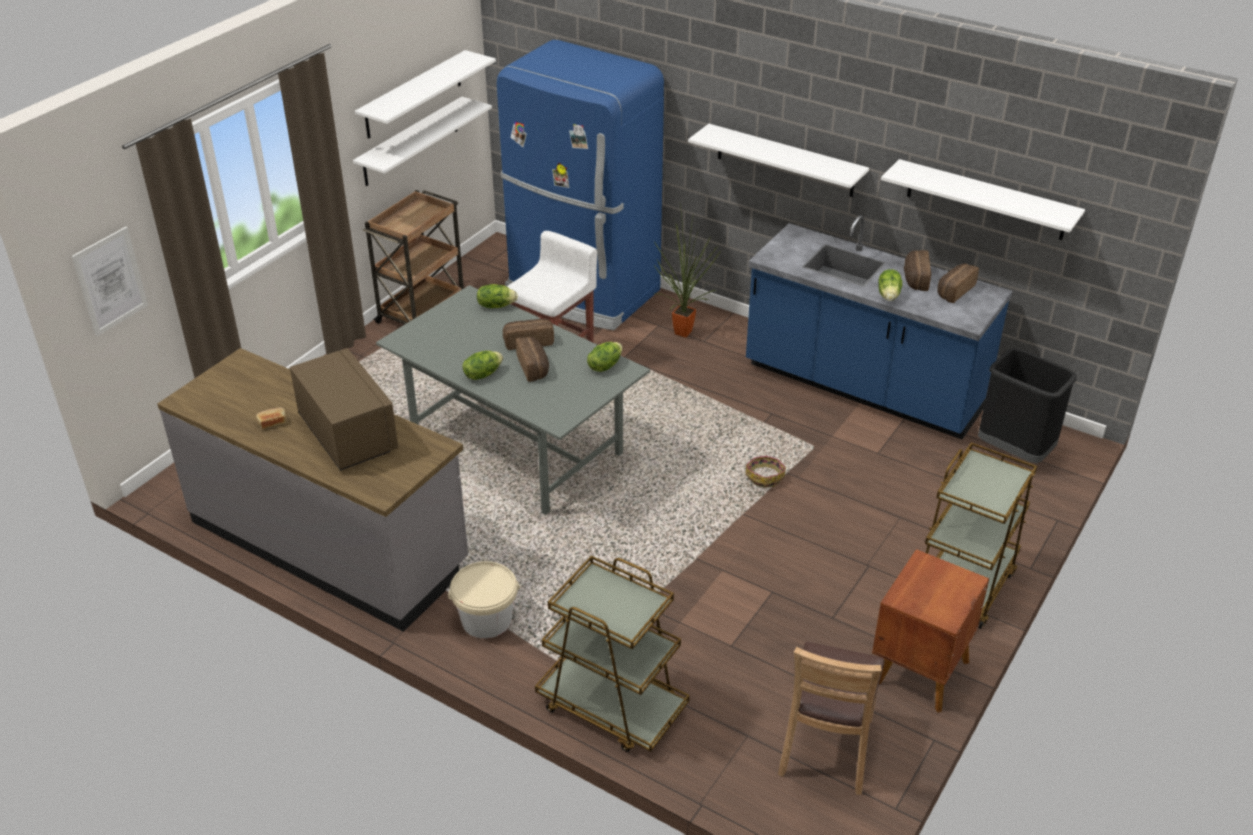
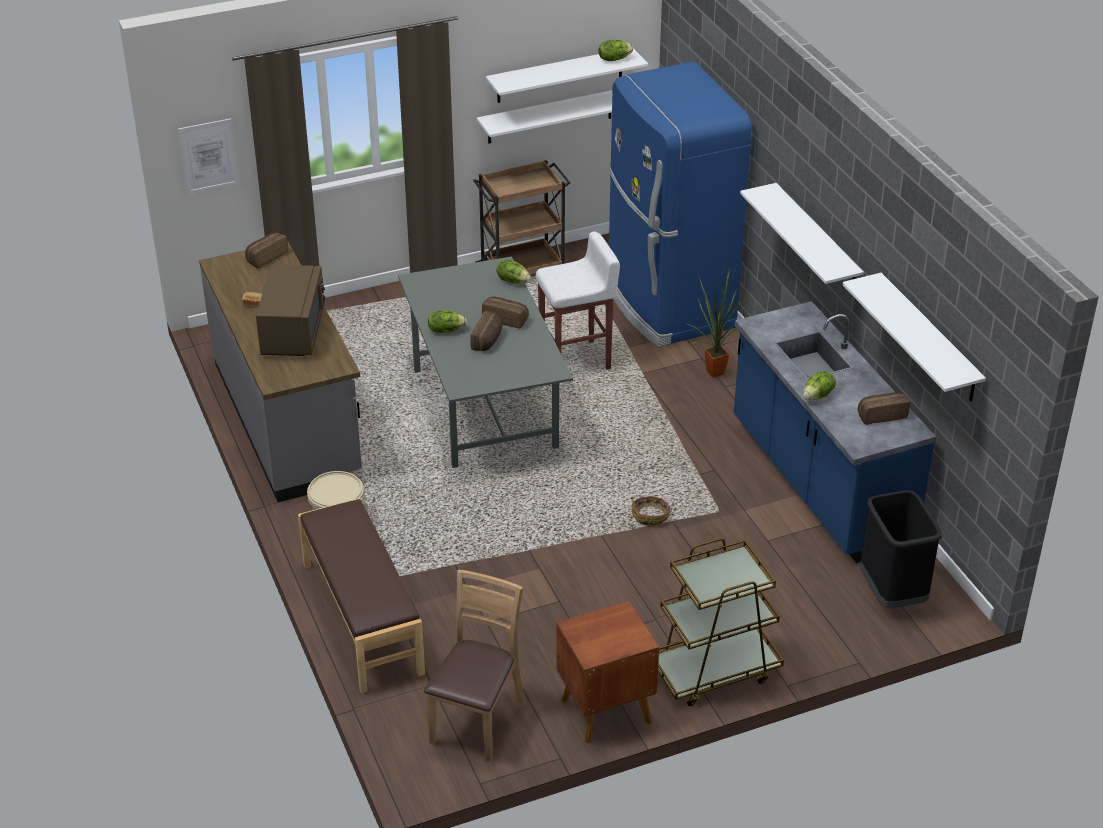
camera: 35 degrees right, 0 degrees up
brown cart [535,556,690,752] -> brown bench [298,498,425,693]
lettuce [587,342,623,372] -> lettuce moved to [598,40,633,61]
brown chair [778,642,885,795] -> brown chair turned 150 degrees clockwise [424,570,525,762]
bread [904,250,931,291] -> bread moved to [245,232,288,268]

